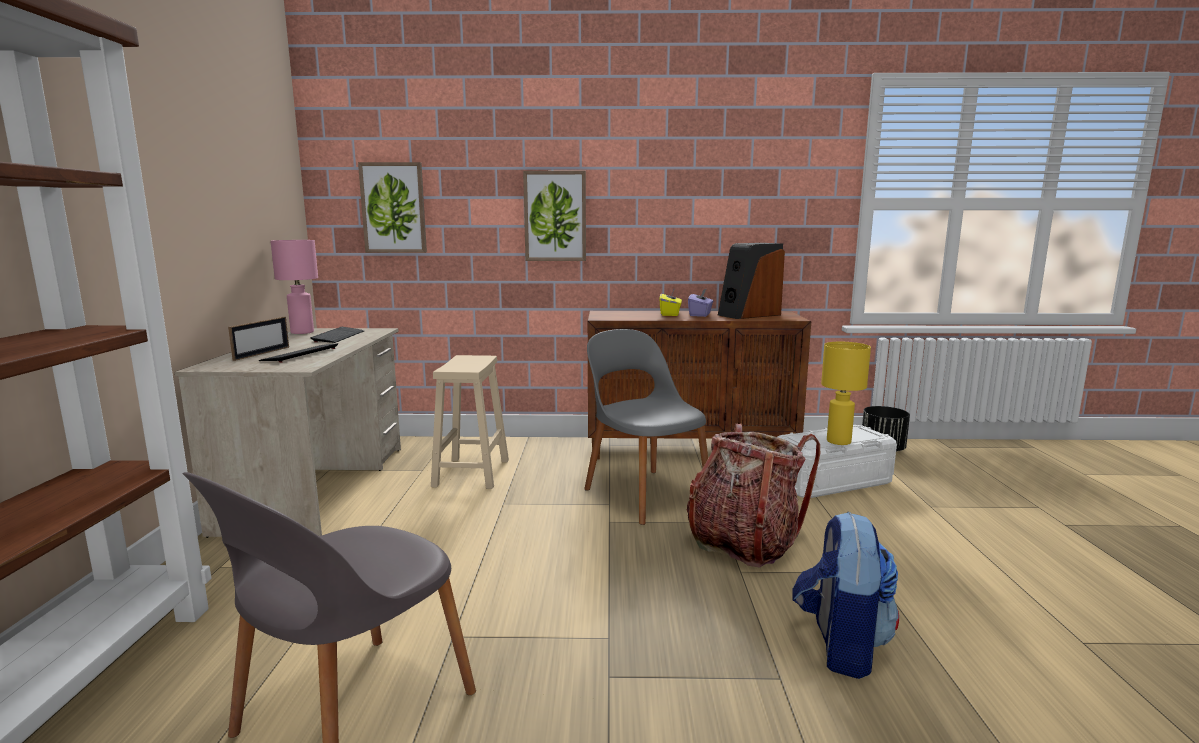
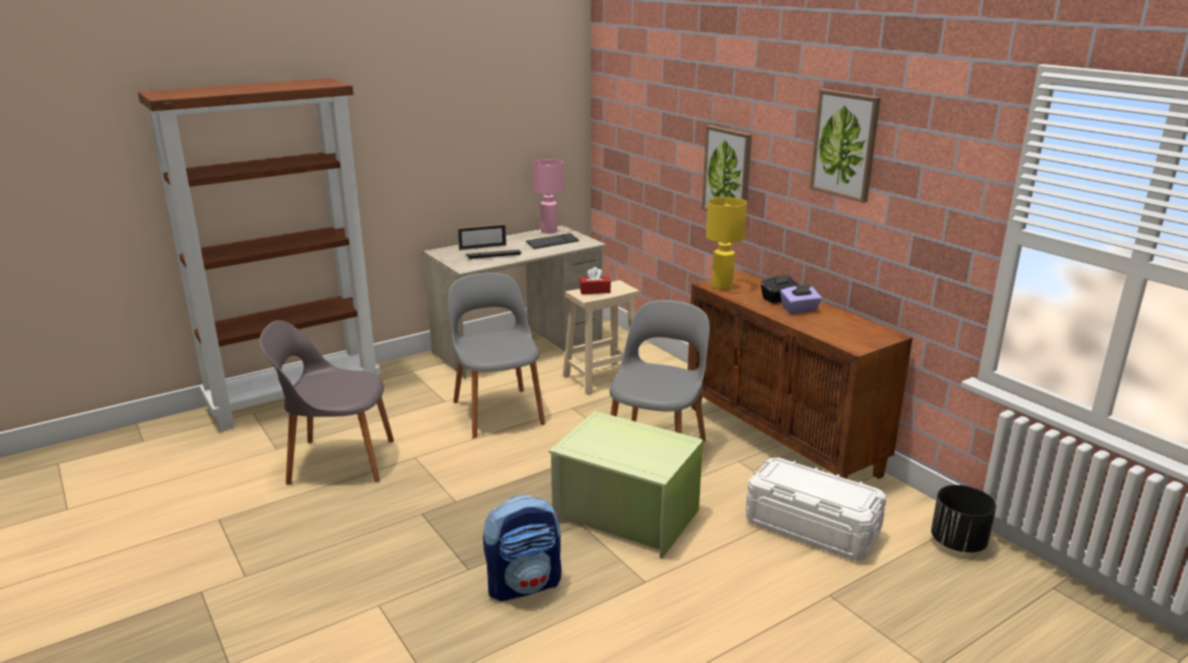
camera: 55 degrees right, 10 degrees up
picture [358,162,427,253] -> picture moved to [810,89,881,203]
yellow tissue box [659,288,682,316] -> black tissue box [761,274,799,304]
backpack [687,424,820,568] -> green storage box [549,411,703,559]
speaker [718,243,785,319] -> none
yellow table lamp [821,342,871,445] -> yellow table lamp moved to [706,197,747,290]
none -> grey chair [448,272,545,438]
none -> red tissue box [579,267,611,294]

